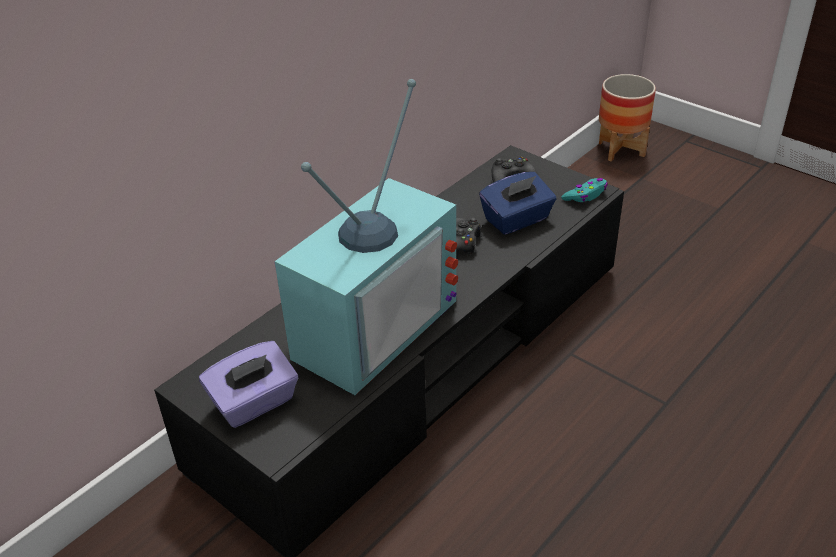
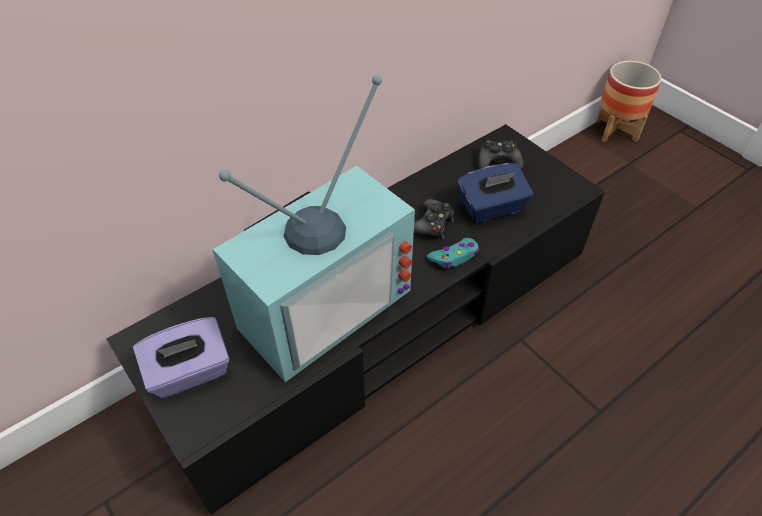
camera: 10 degrees right, 10 degrees up
turquoise game controller [561,178,608,202] -> turquoise game controller moved to [427,238,479,268]

